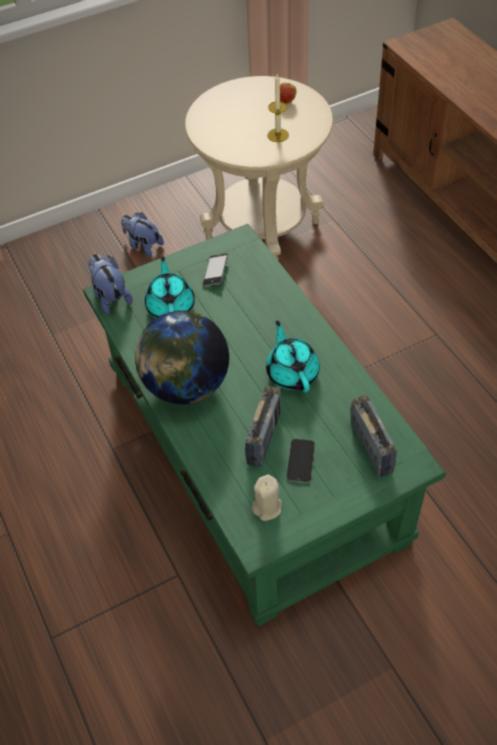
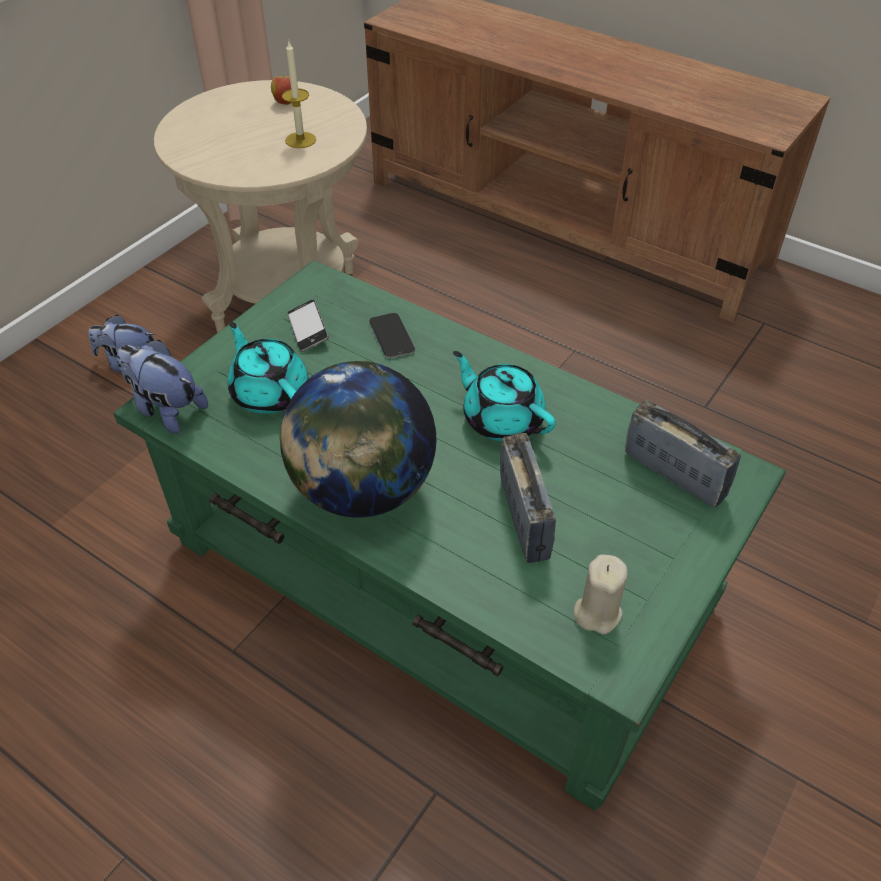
camera: 30 degrees left, 5 degrees down
phone [287,439,315,483] -> phone moved to [369,313,415,359]

